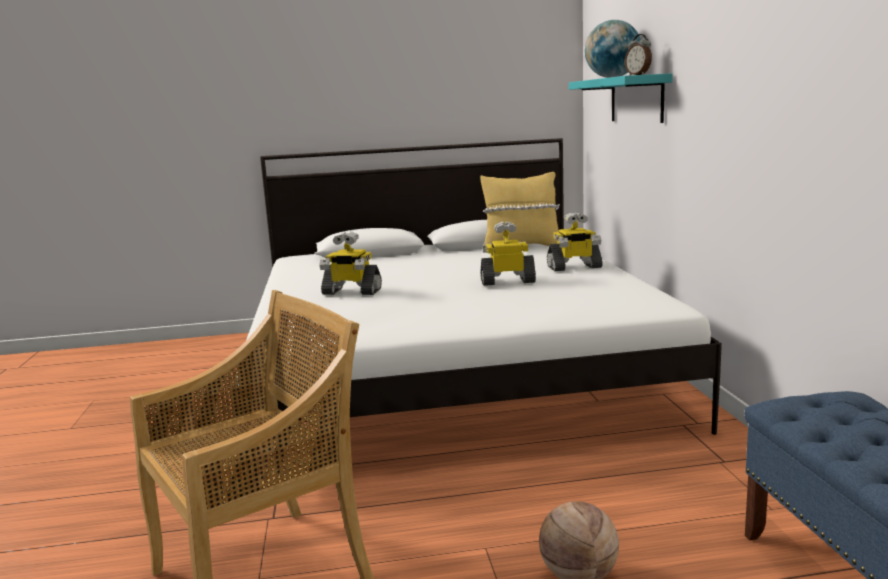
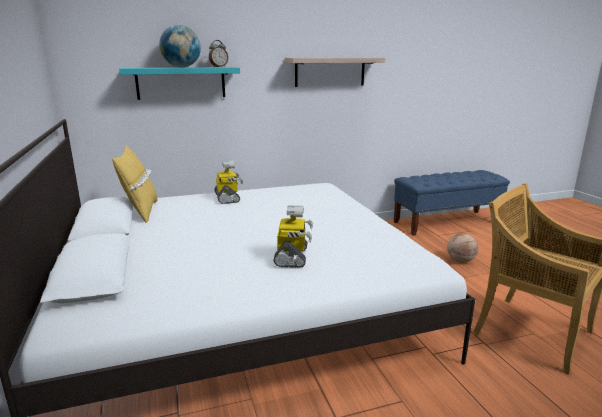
camera: 100 degrees left, 5 degrees up
toy robot [481,222,536,286] -> none
none -> shelf [285,58,385,87]

